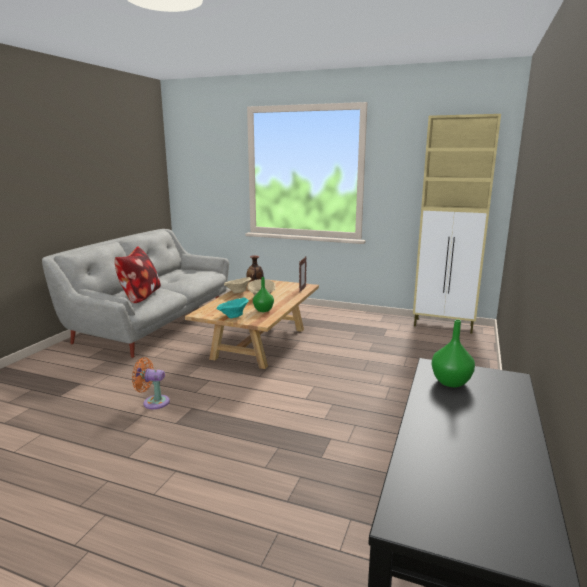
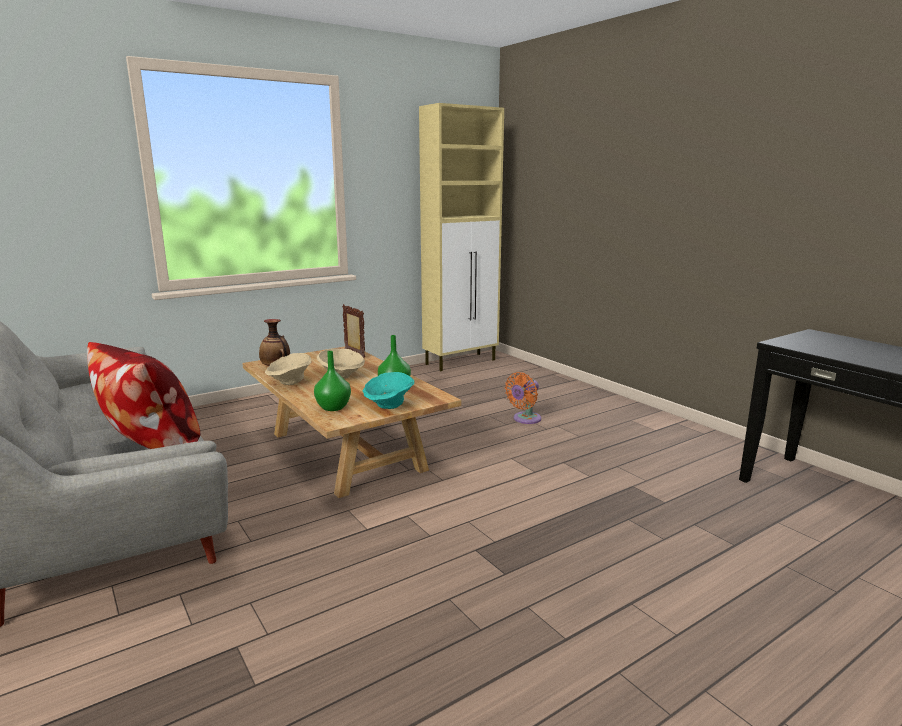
camera: 55 degrees left, 0 degrees up
orange fan [132,357,170,409] -> orange fan moved to [505,372,541,424]
green vase [432,319,475,387] -> green vase moved to [314,351,351,411]

